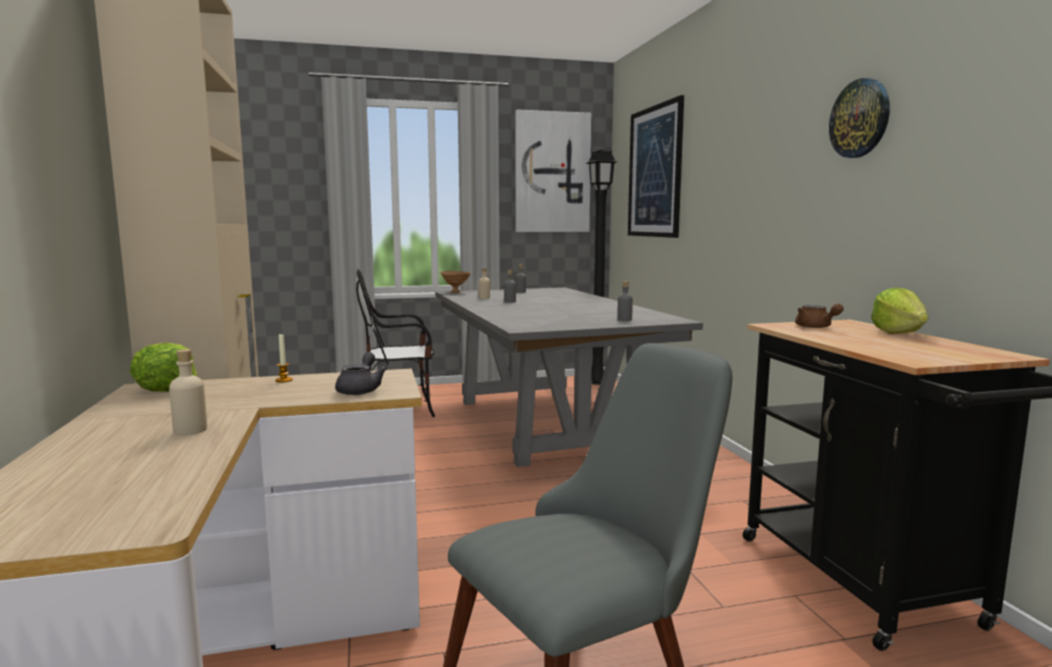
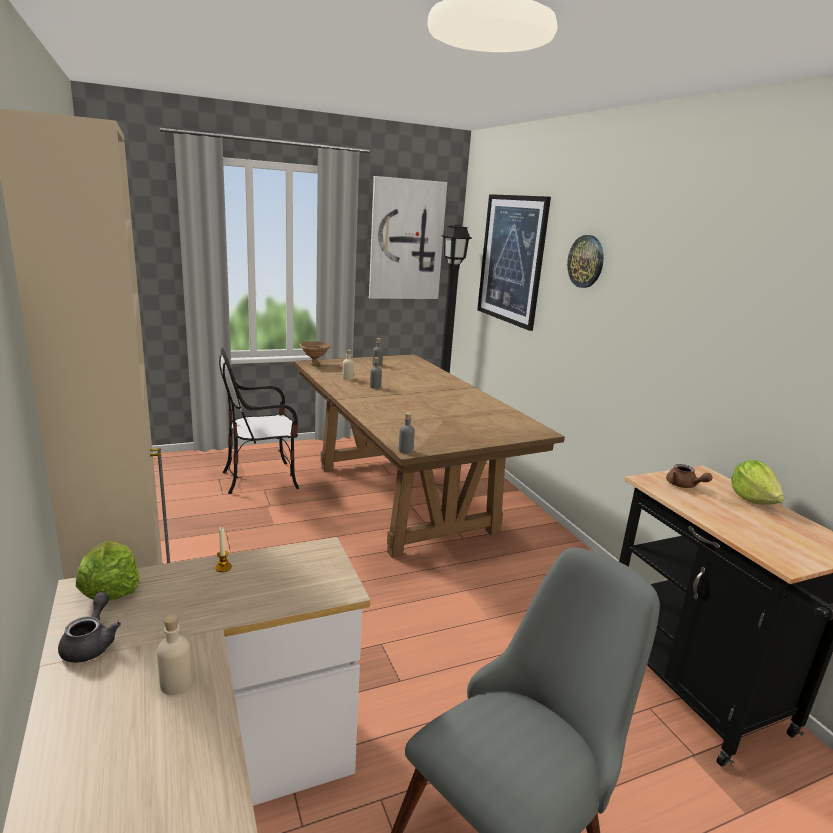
camera: 10 degrees left, 10 degrees up
grey teapot [335,352,387,395] -> grey teapot moved to [58,592,121,663]
grey dining table [435,287,703,467] -> brown dining table [293,354,565,558]
grey bottle [617,281,633,321] -> grey bottle moved to [399,412,415,454]
wall clock [829,78,890,158] -> wall clock moved to [567,235,604,288]

